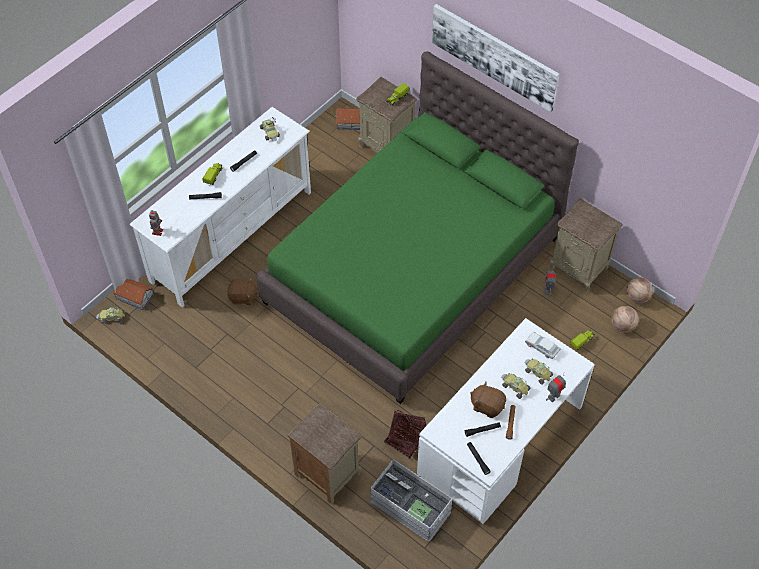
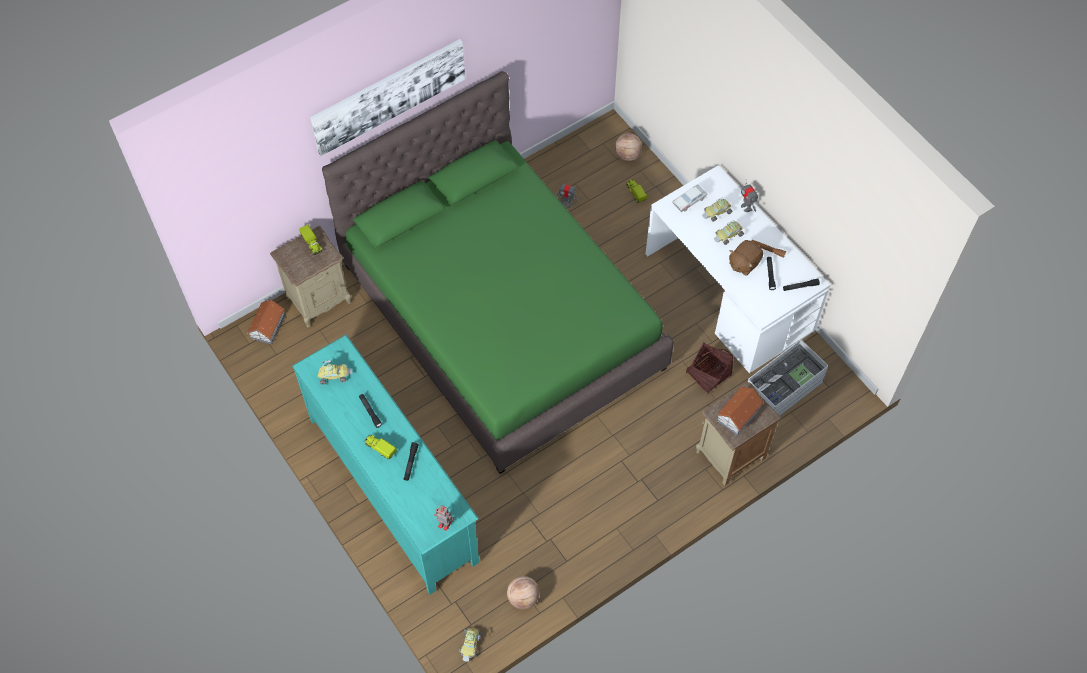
camera: 75 degrees left, 5 degrees up
toy house [113,279,154,310] -> toy house moved to [717,387,764,435]
white dresser [130,107,311,307] -> turquoise dresser [292,335,479,595]
brown plush toy [227,277,259,305] -> none
beige nightstand [550,198,623,293] -> none
basketball [626,277,653,304] -> basketball moved to [507,576,540,609]

